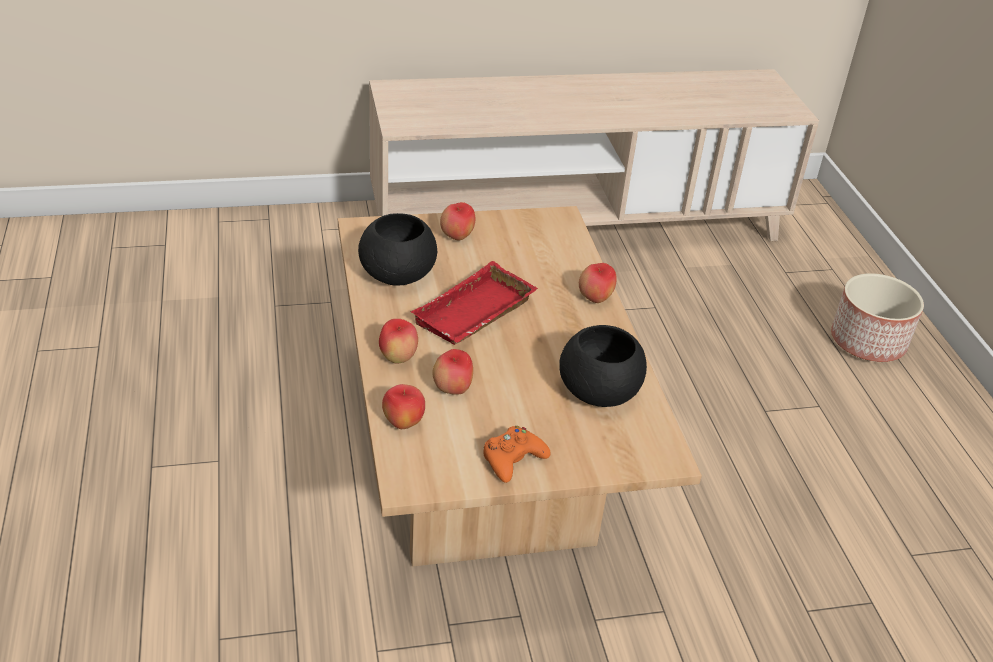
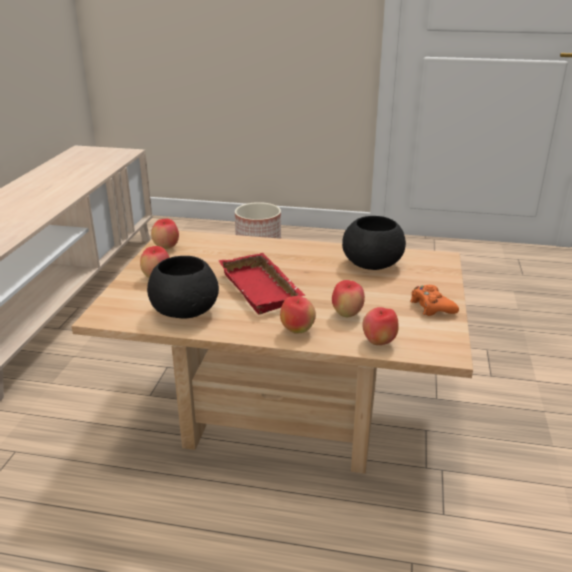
camera: 65 degrees left, 10 degrees down
apple [579,263,617,303] -> apple moved to [151,219,179,249]

